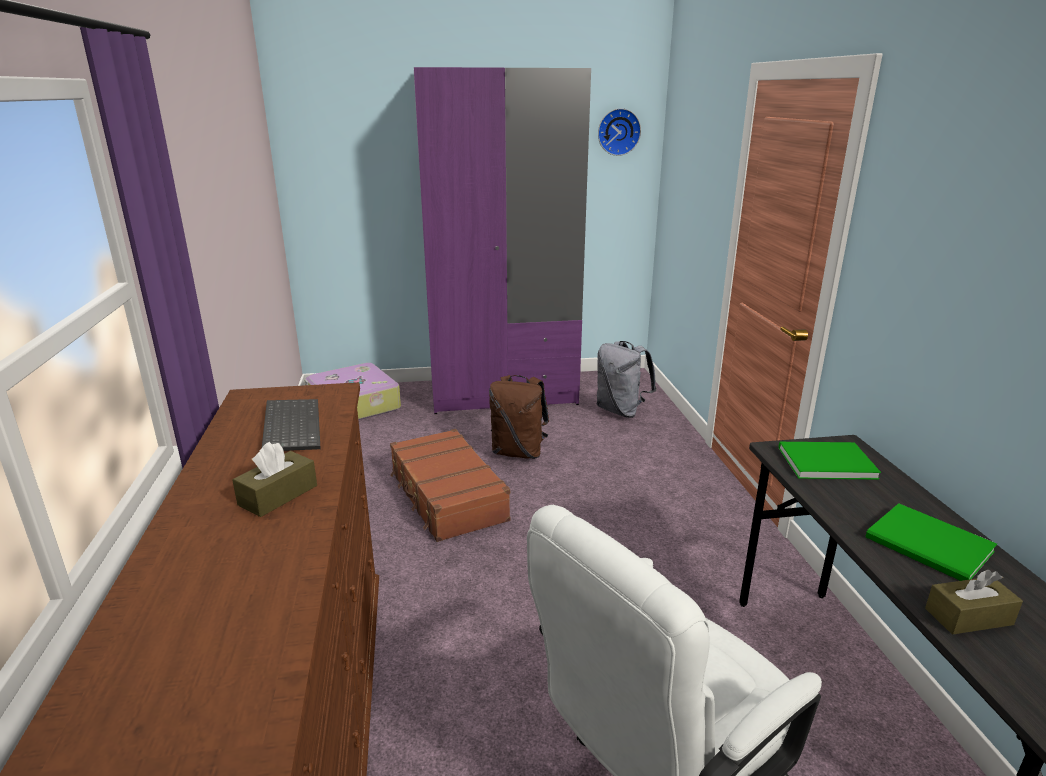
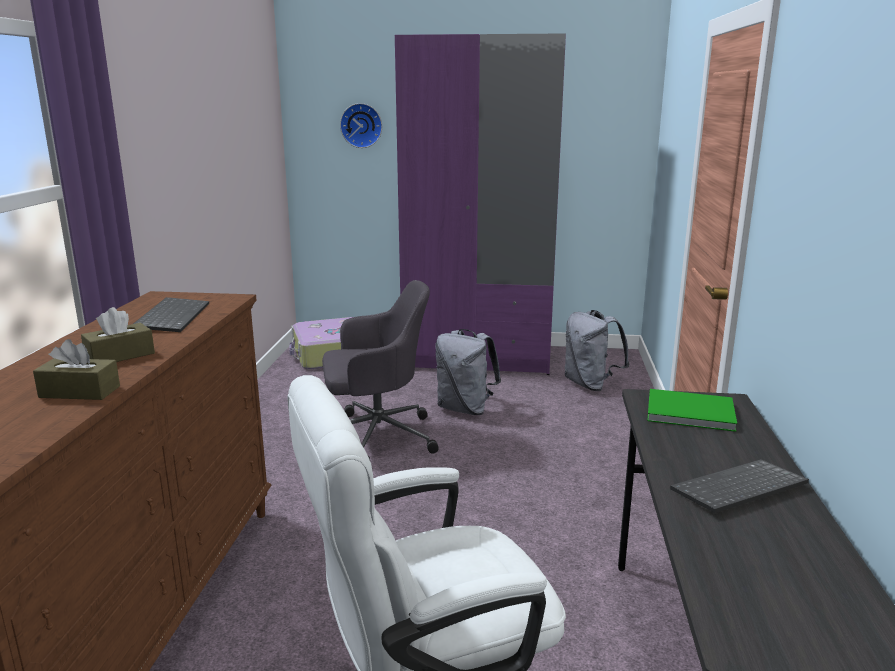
camera: 15 degrees right, 5 degrees down
brown suitcase [390,429,510,542] -> grey office chair [322,280,439,462]
brown backpack [489,375,549,459] -> grey backpack [435,329,501,415]
wall clock [598,108,641,156] -> wall clock moved to [340,103,382,148]
green book [866,503,997,581] -> keyboard [670,459,809,513]
brown tissue box [925,570,1023,635] -> brown tissue box moved to [33,339,120,400]

